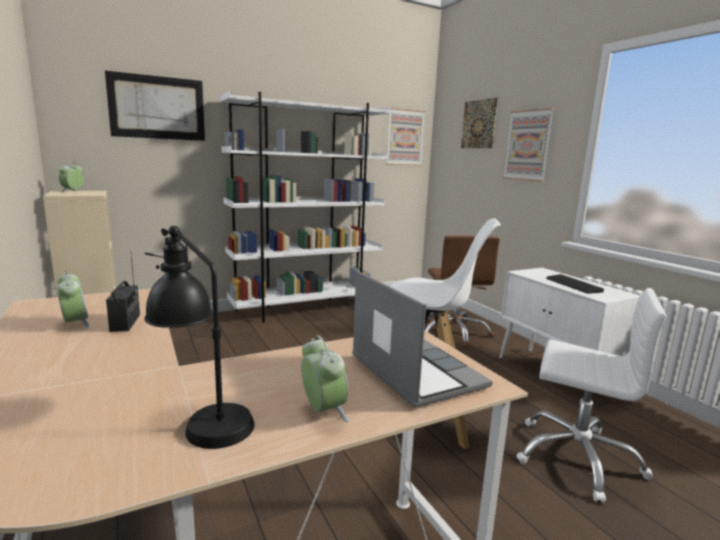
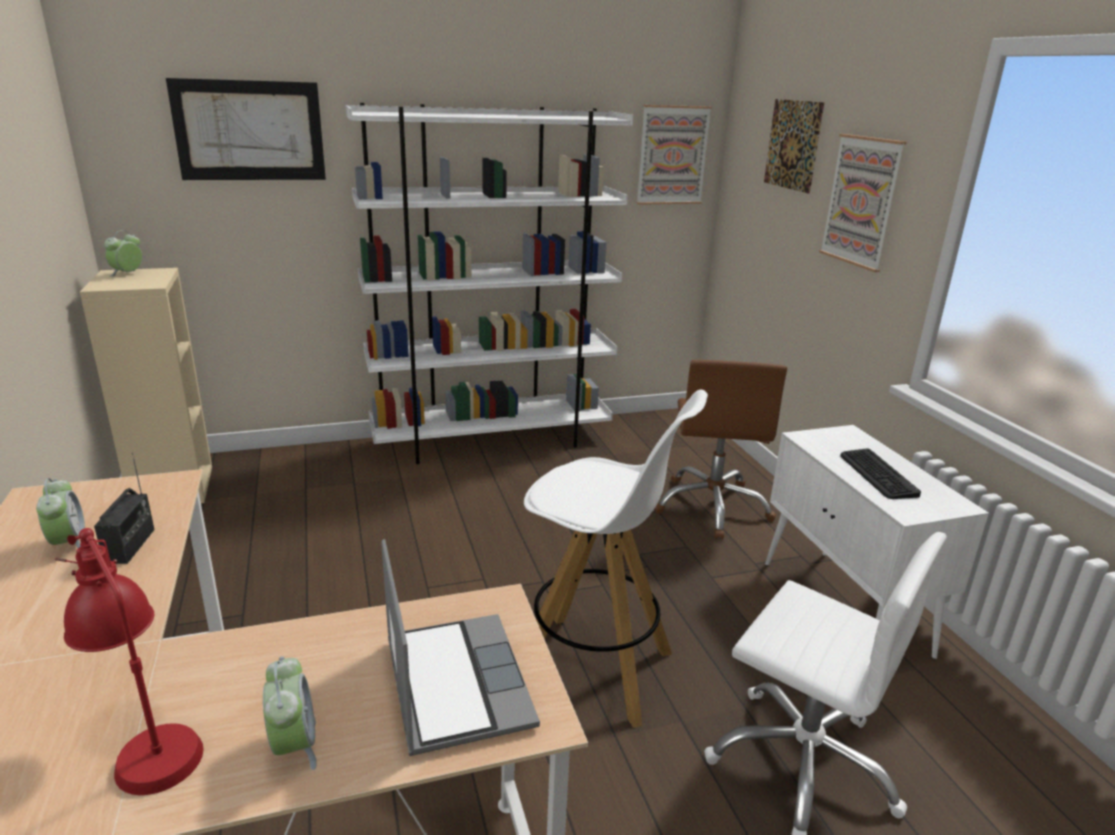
camera: 10 degrees right, 10 degrees up
black table lamp [144,226,255,449] -> red table lamp [55,528,204,795]

